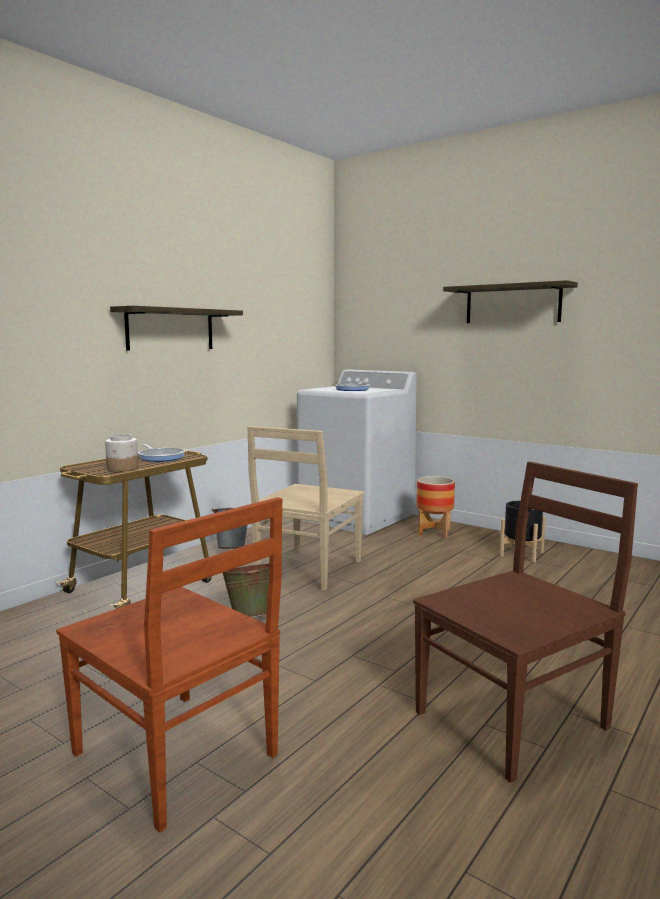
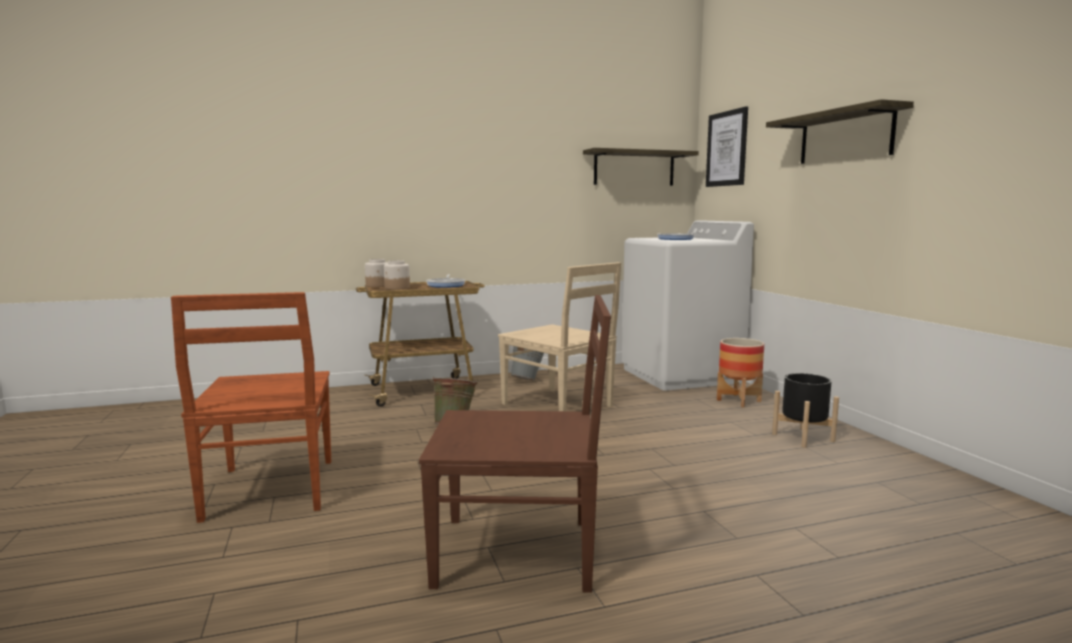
camera: 35 degrees right, 0 degrees up
shelf [110,305,243,351] -> shelf moved to [583,148,699,186]
beige chair [247,426,364,591] -> beige chair turned 105 degrees counterclockwise [498,262,621,411]
none -> jar [365,259,388,287]
none -> picture [706,107,748,187]

